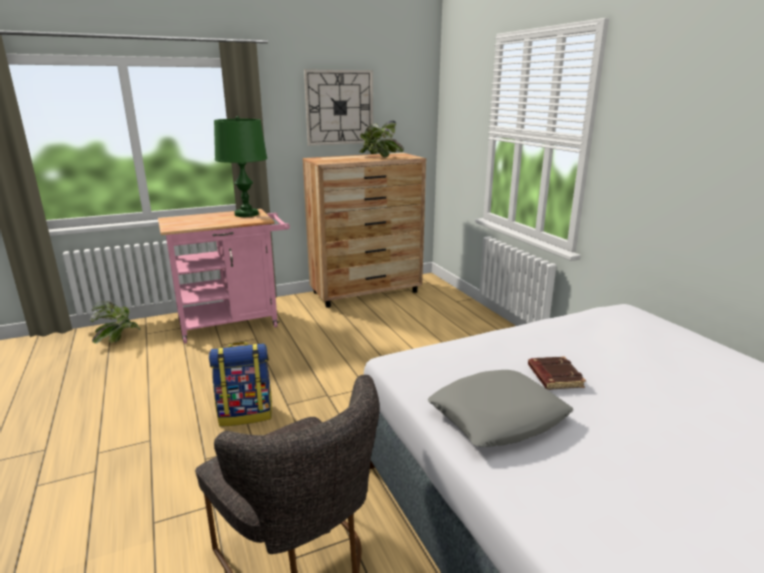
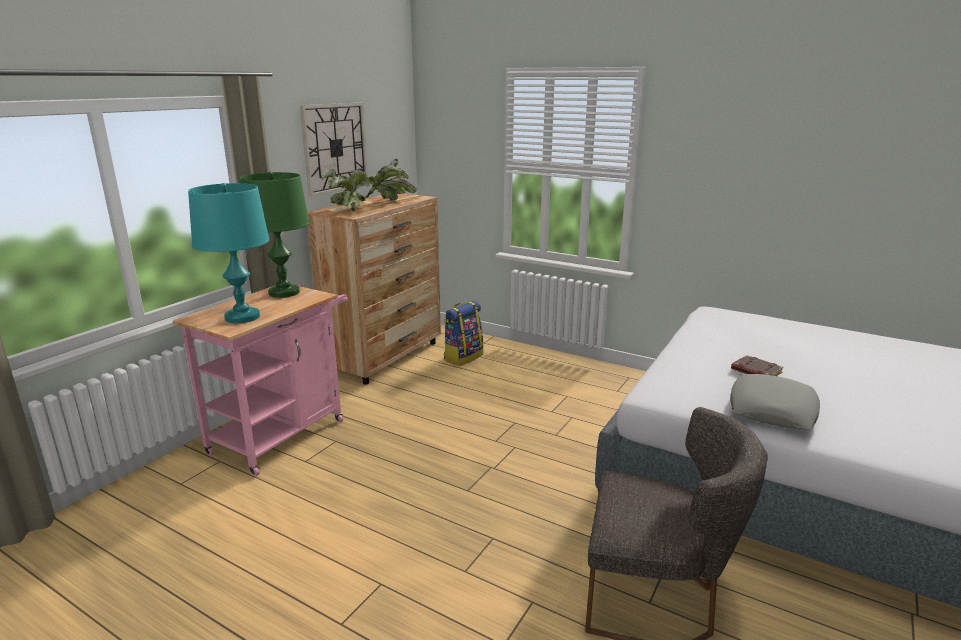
camera: 35 degrees left, 0 degrees up
potted plant [90,301,140,344] -> potted plant moved to [322,168,370,212]
backpack [209,342,272,427] -> backpack moved to [444,301,483,366]
none -> turquoise table lamp [188,183,270,323]

